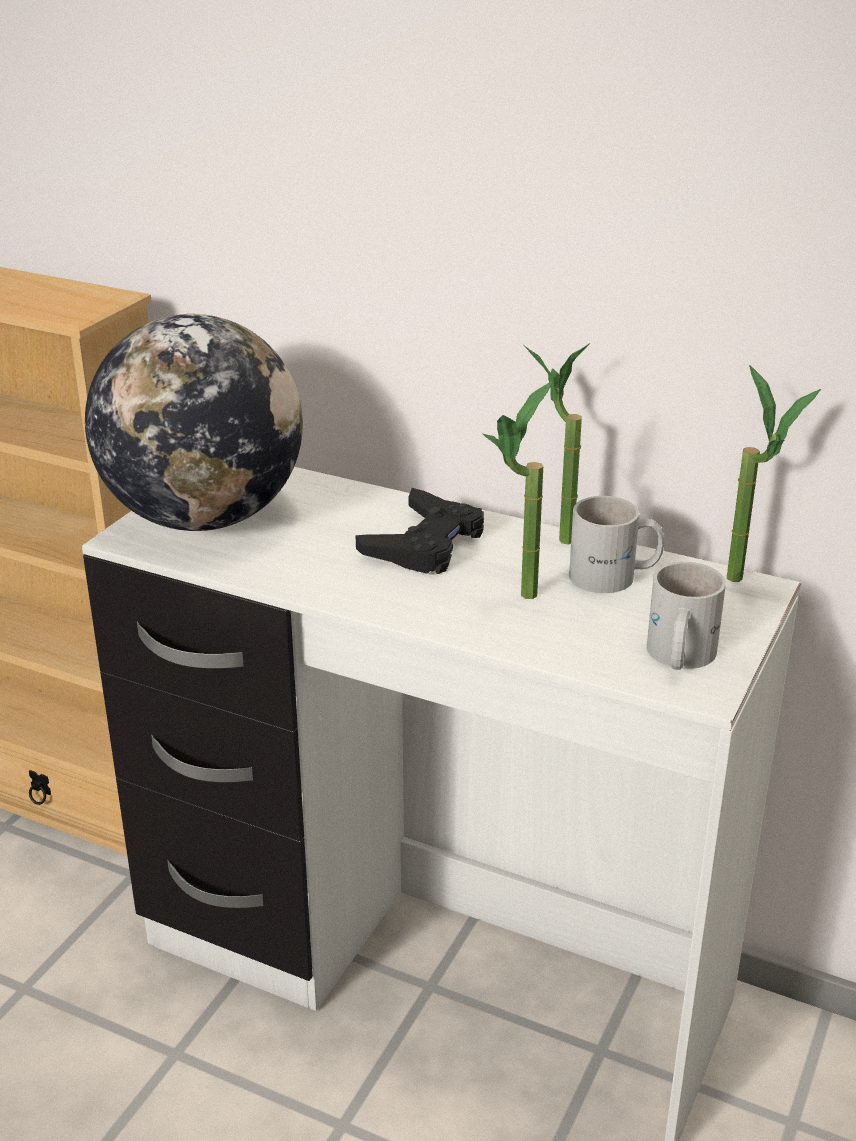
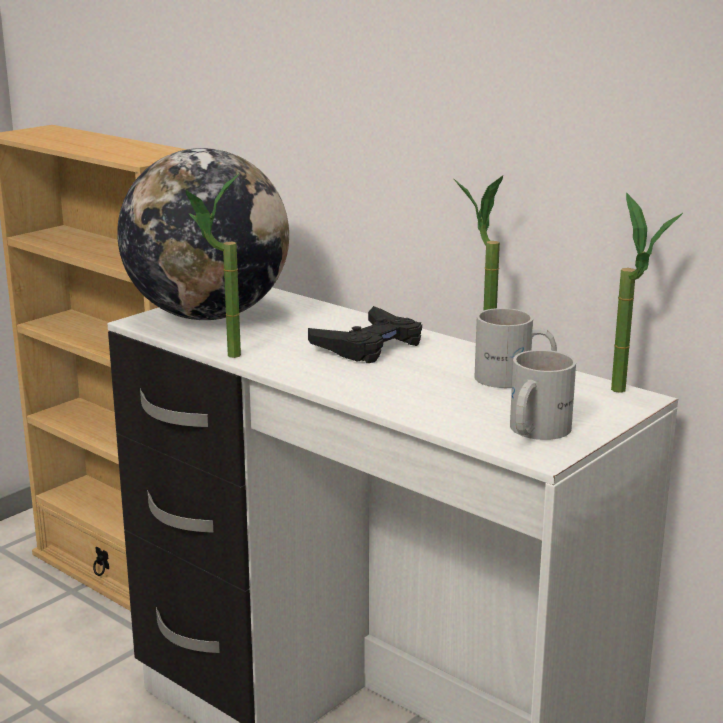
camera: 15 degrees right, 10 degrees down
potted plant [482,381,553,599] -> potted plant moved to [186,174,241,358]

